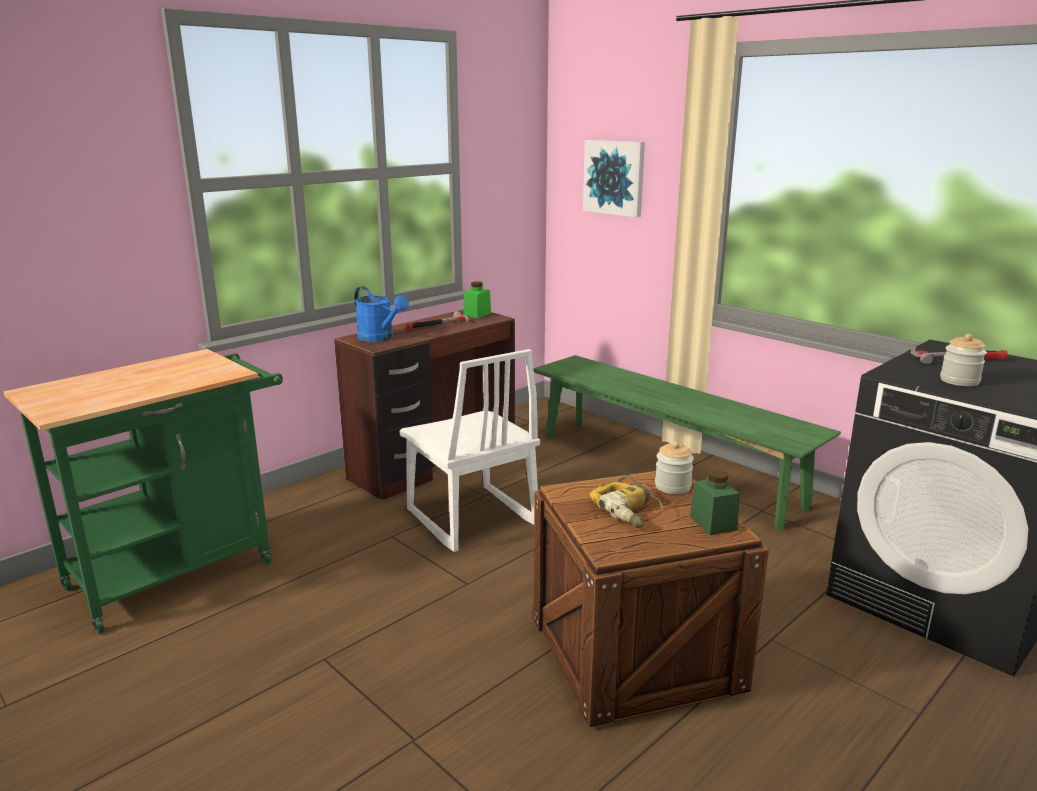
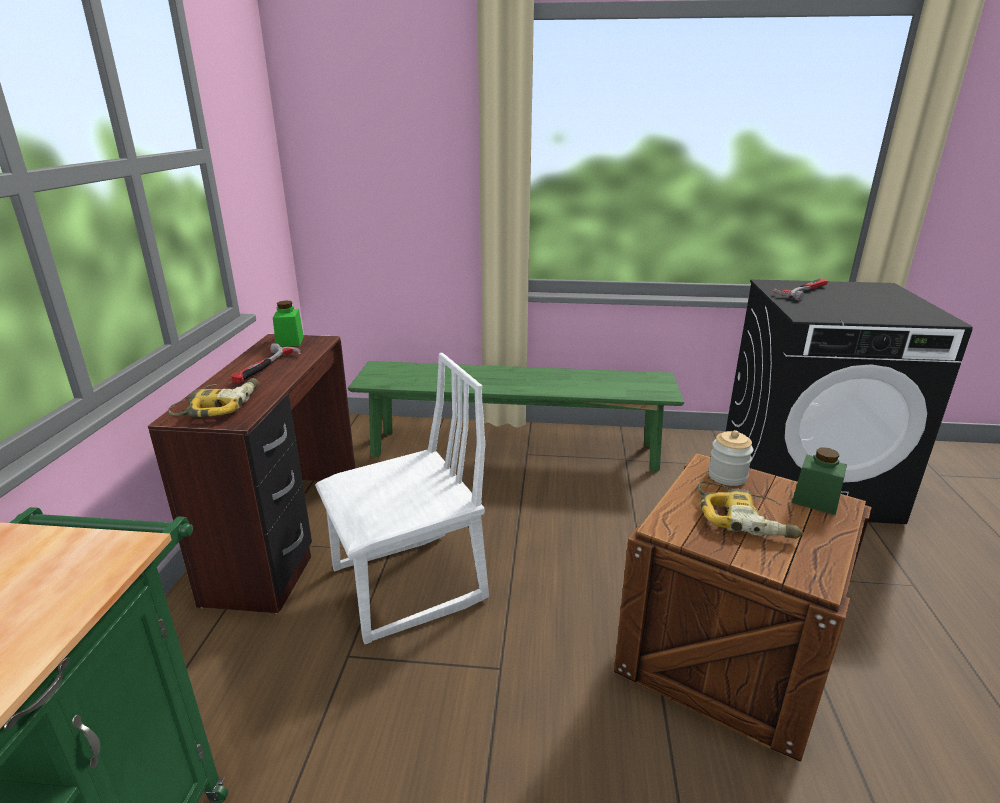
camera: 40 degrees left, 5 degrees up
blue watering can [354,286,409,342] -> power drill [168,378,259,417]
white chair [399,349,540,552] -> white chair turned 45 degrees counterclockwise [315,353,489,644]
picture [583,140,645,217] -> none
jar [940,334,987,386] -> none

